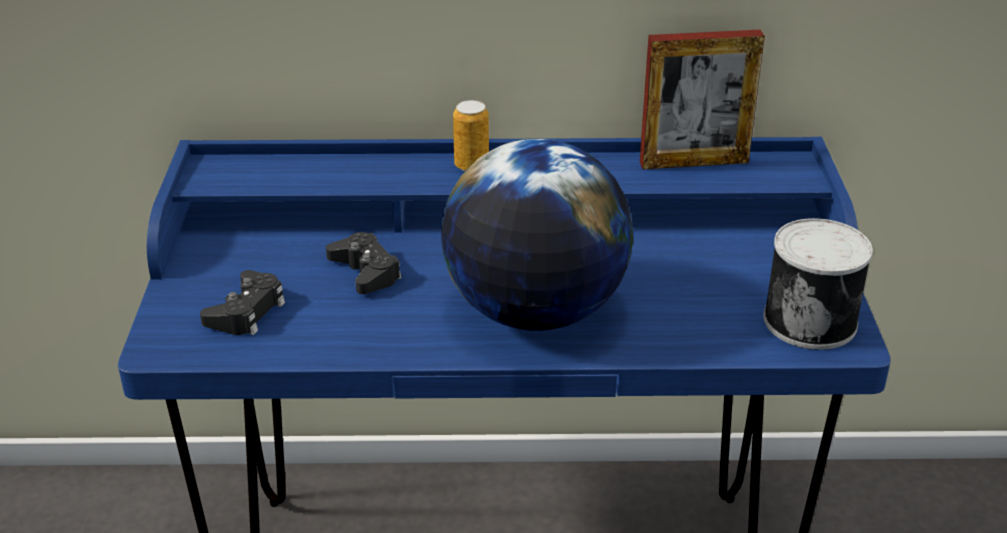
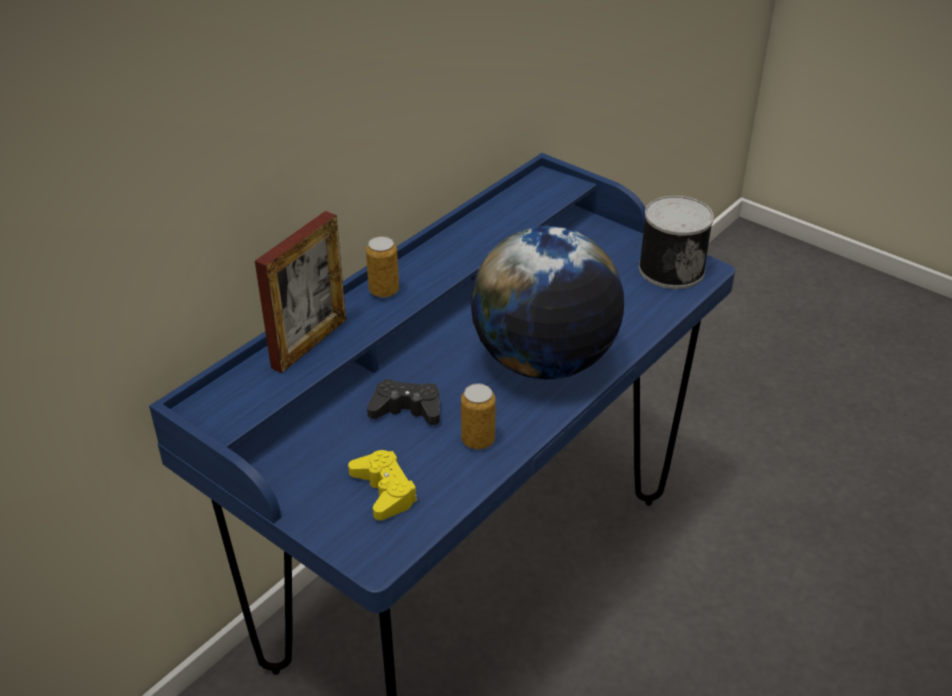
camera: 50 degrees left, 5 degrees up
black game controller [200,270,285,335] -> yellow game controller [348,450,418,520]
picture frame [640,30,765,169] -> picture frame moved to [255,211,346,373]
none -> can [461,384,496,449]

